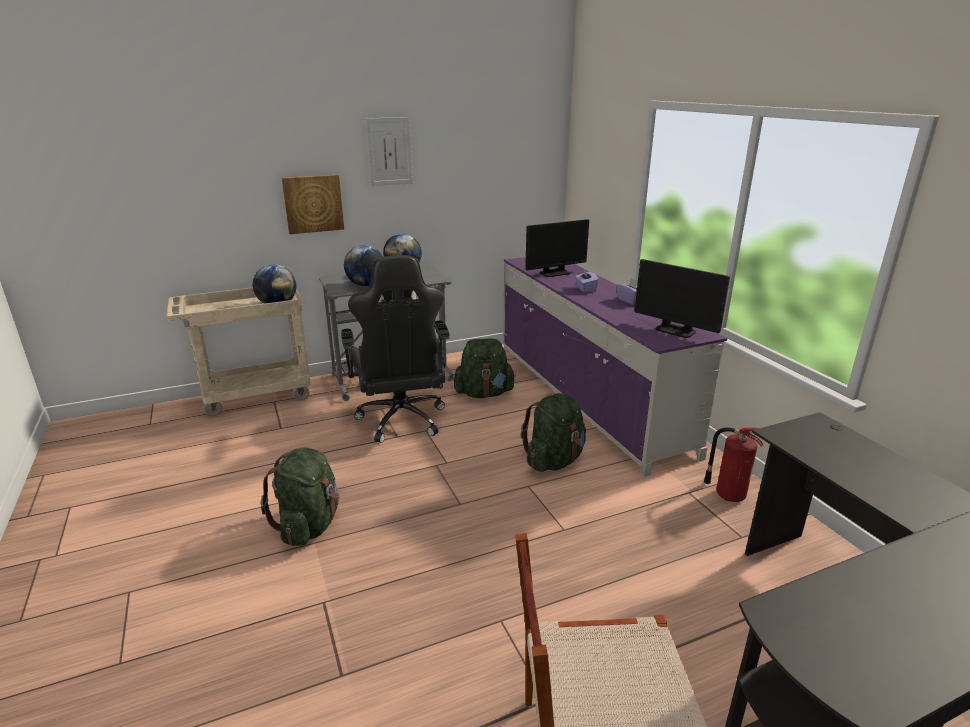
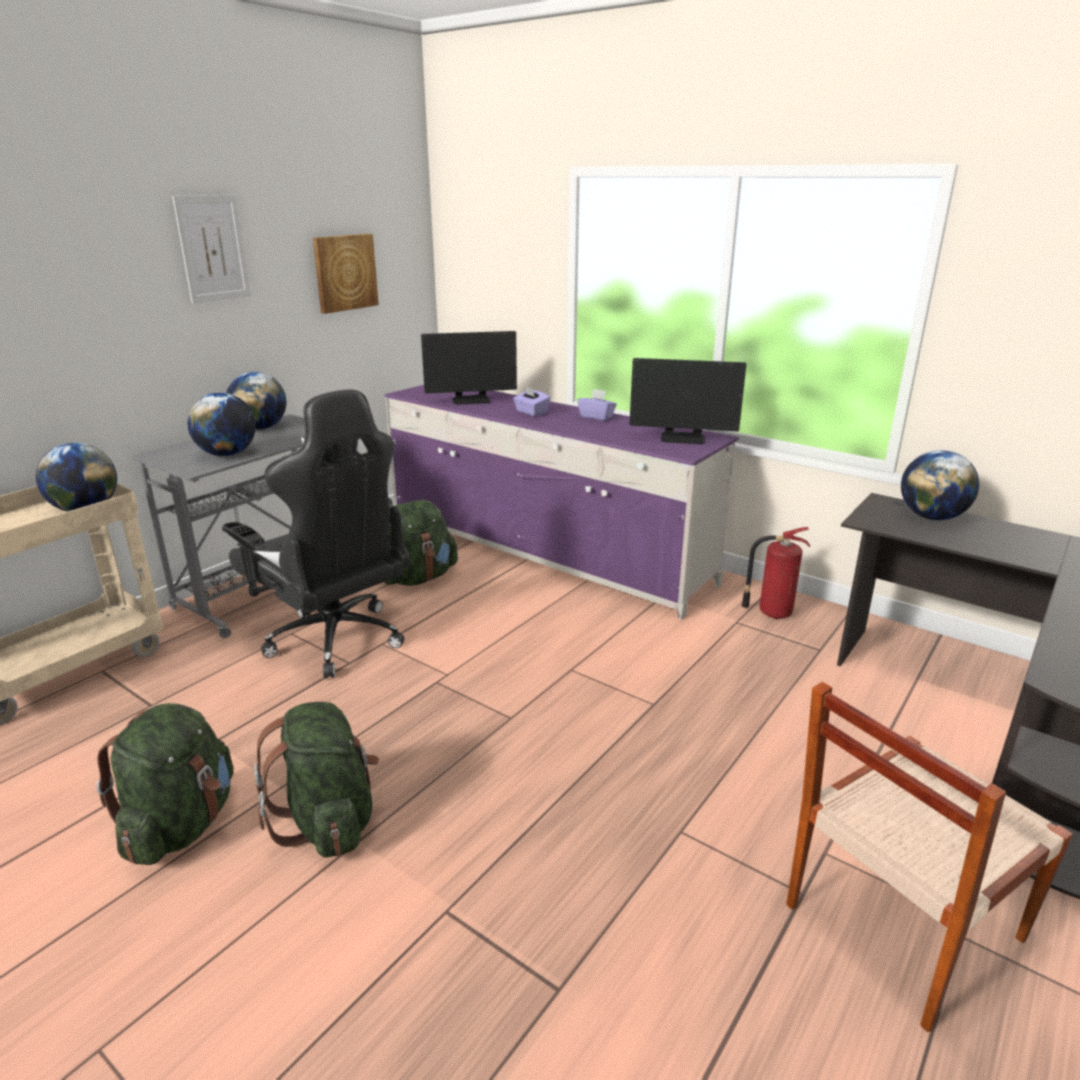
camera: 30 degrees left, 0 degrees up
picture [282,174,344,234] -> picture moved to [313,234,379,314]
green backpack [521,393,586,472] -> green backpack moved to [96,703,234,865]
monitor [525,219,589,277] -> monitor turned 45 degrees clockwise [421,331,517,405]
none -> globe [901,450,979,520]

